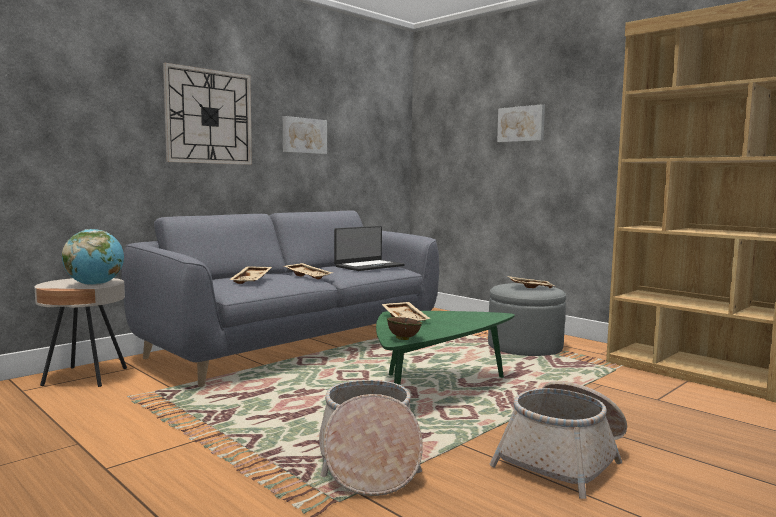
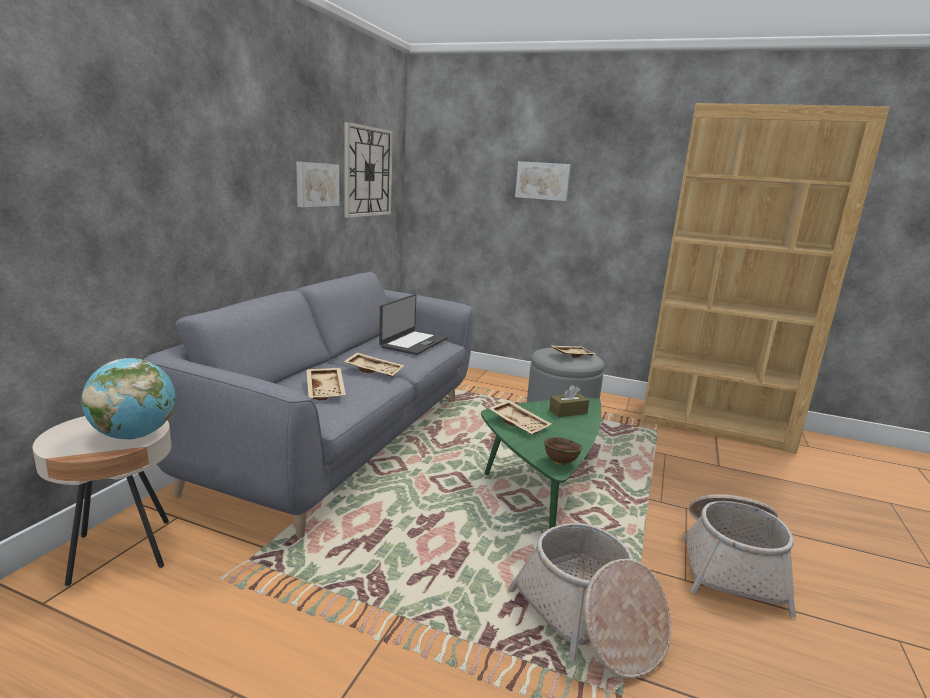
camera: 25 degrees left, 10 degrees up
wall clock [163,63,252,165] -> wall clock moved to [344,122,393,218]
none -> brown tissue box [549,385,589,417]

